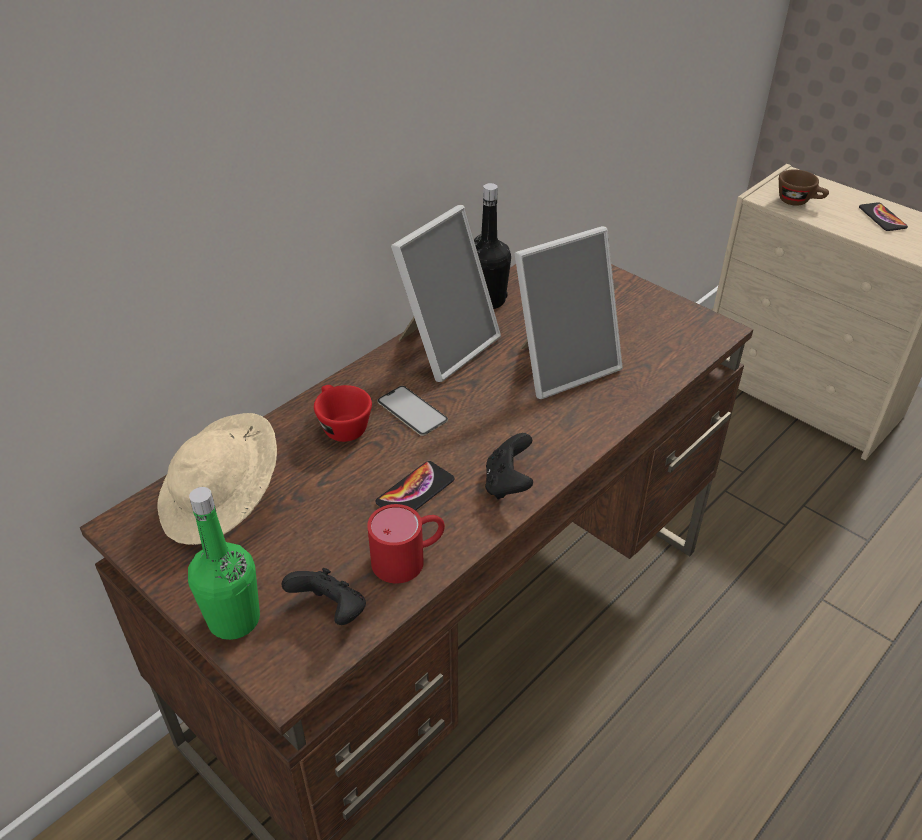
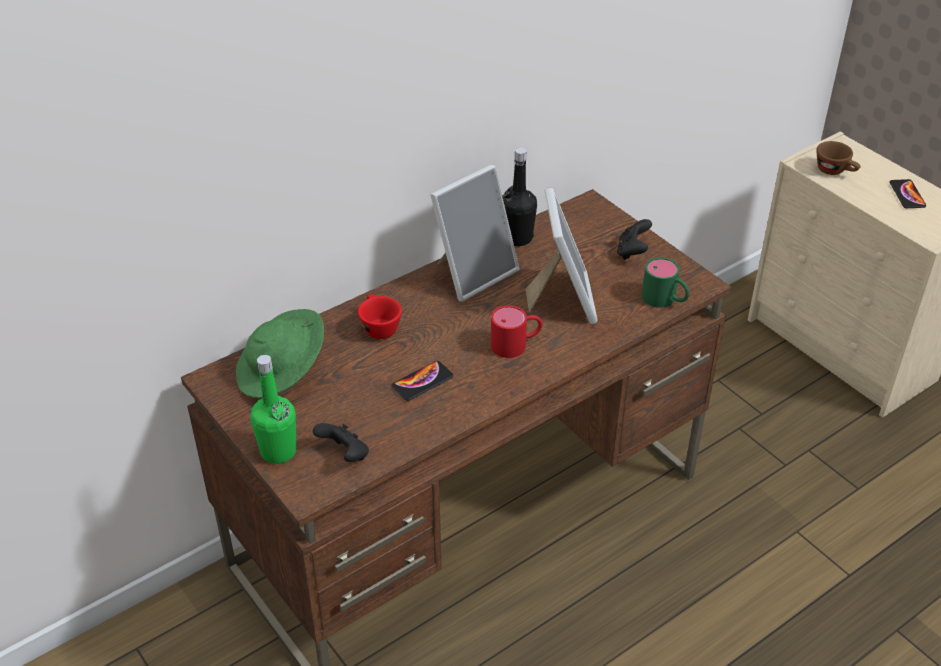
camera: 10 degrees right, 0 degrees up
beige hat [157,413,277,545] -> green hat [236,309,324,398]
red mug [367,504,445,583] -> red mug moved to [491,305,543,358]
phone [377,386,448,436] -> none
black game controller [485,433,533,499] -> black game controller moved to [617,219,652,260]
picture frame [515,226,623,399] -> picture frame turned 75 degrees counterclockwise [526,188,598,324]
none -> green mug [642,257,690,308]

